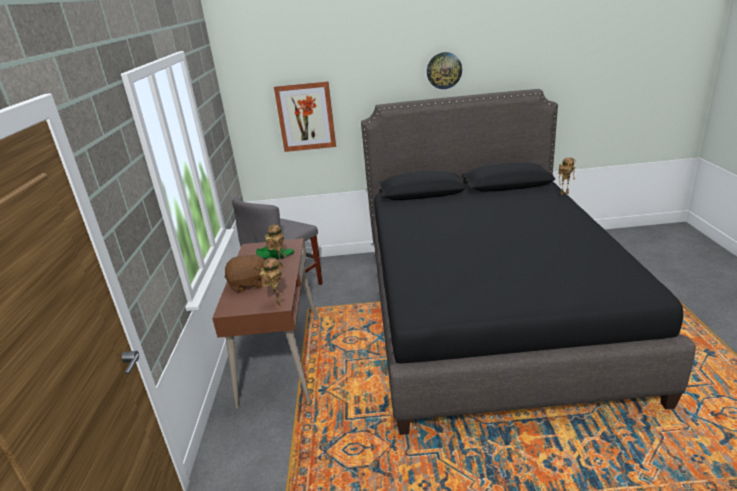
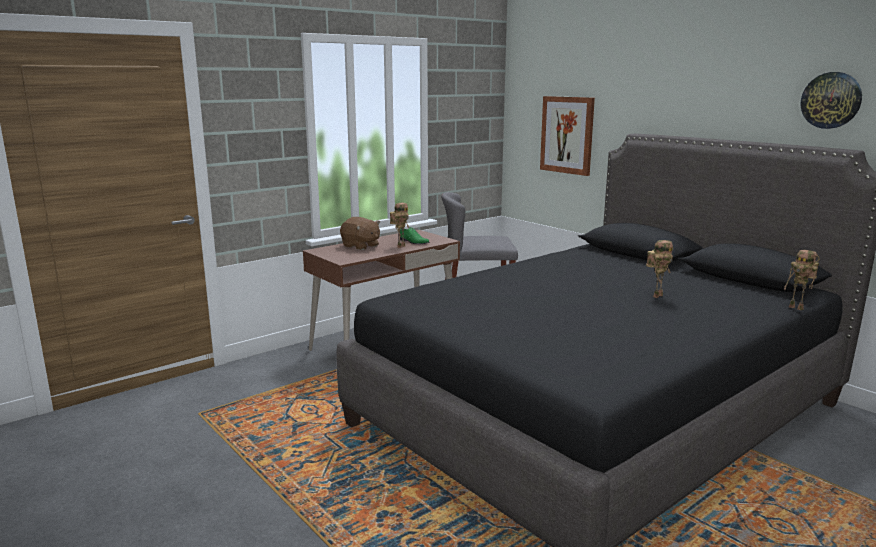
camera: 50 degrees right, 10 degrees down
toy robot [260,258,283,308] -> toy robot moved to [646,240,673,298]
wall clock [427,52,462,89] -> wall clock moved to [800,72,862,129]

